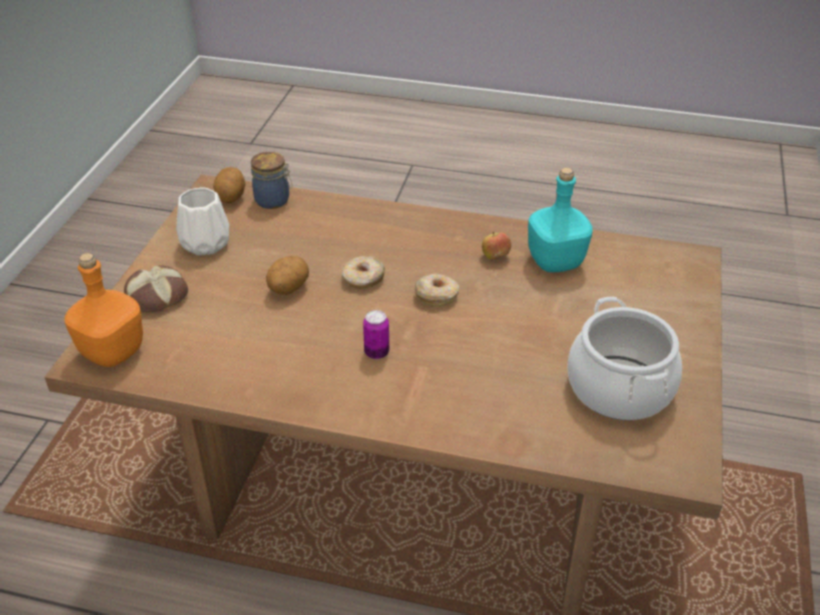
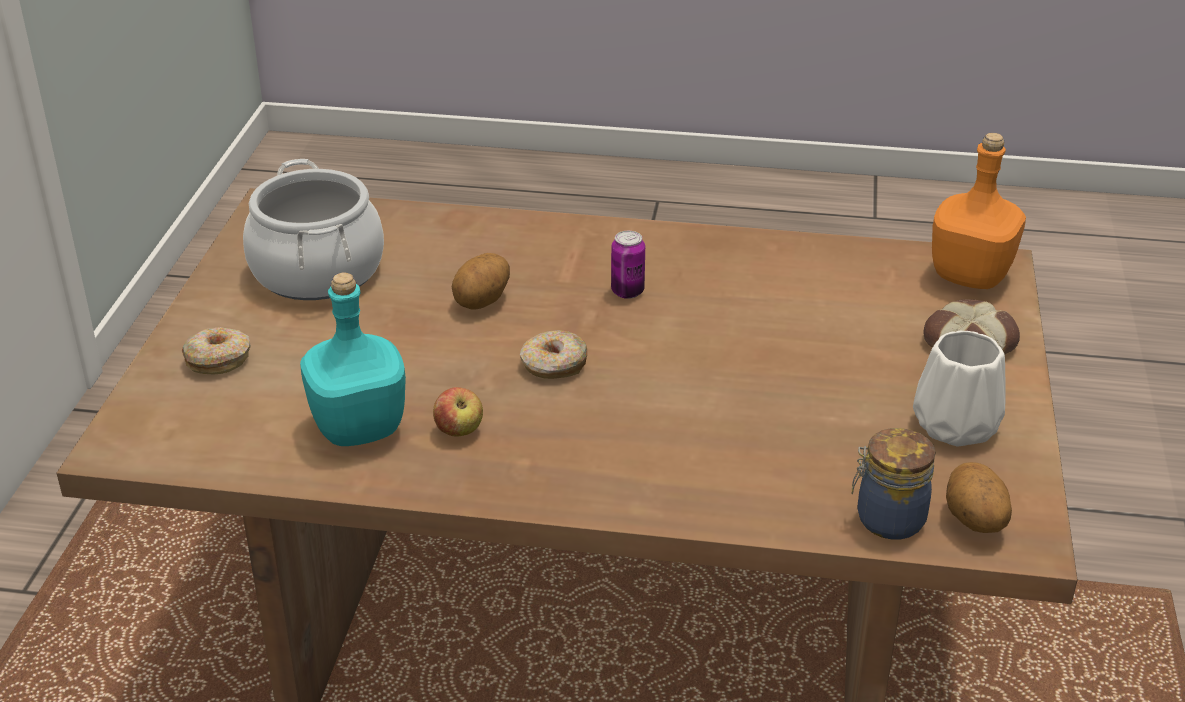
camera: 175 degrees right, 5 degrees down
potato [266,256,309,295] -> potato moved to [452,253,510,309]
donut [342,256,385,289] -> donut moved to [182,327,251,375]

